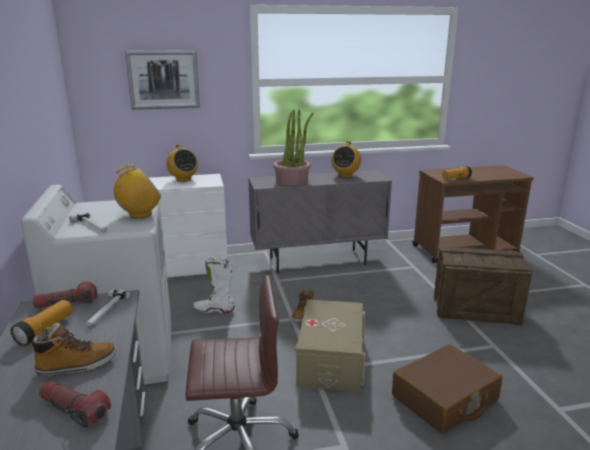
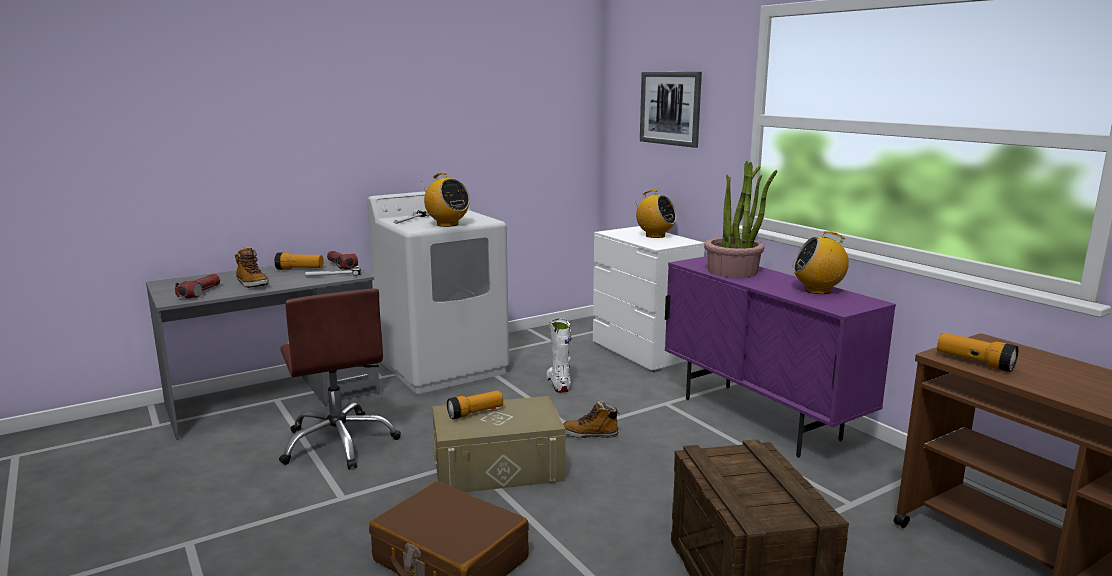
camera: 70 degrees right, 5 degrees down
radio [167,144,198,182] -> radio turned 90 degrees counterclockwise [635,190,677,238]
grey cabinet [248,170,392,273] -> purple cabinet [665,256,896,458]
none -> flashlight [447,390,503,419]

